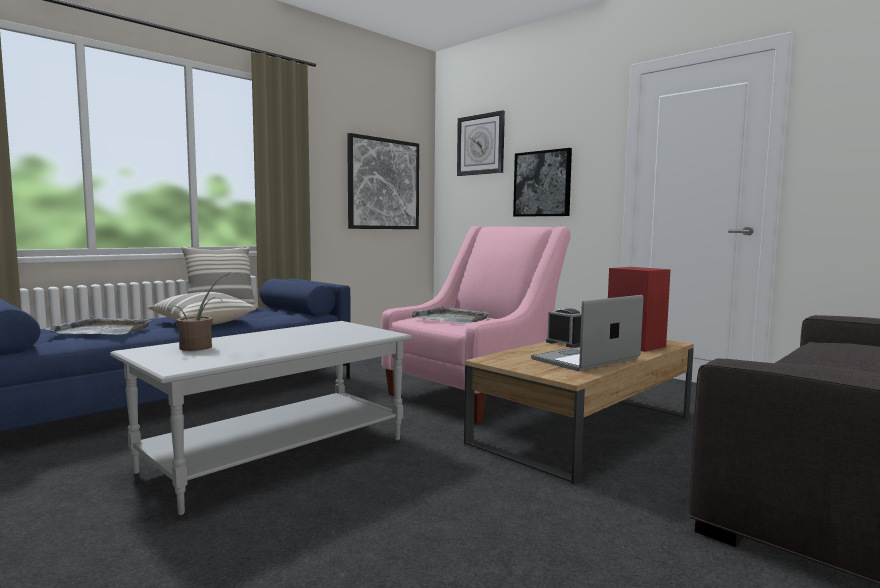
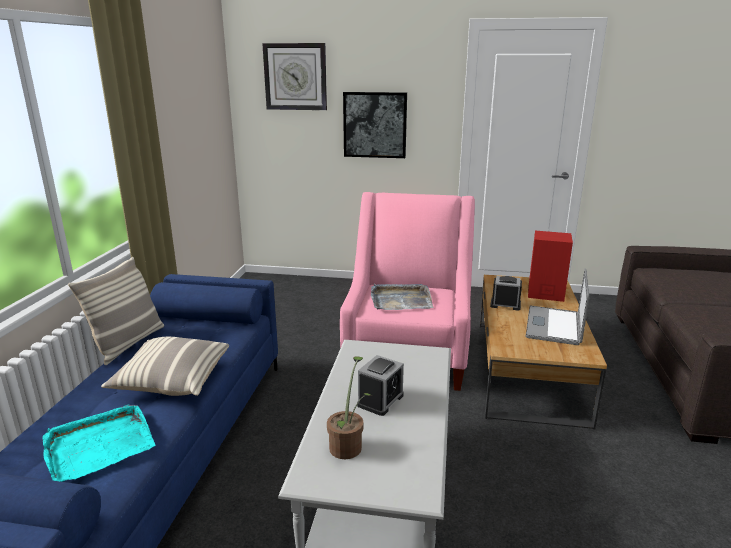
camera: 35 degrees left, 15 degrees up
grey tray [46,316,151,335] -> turquoise tray [43,405,155,482]
picture [347,133,419,229] -> none
none -> alarm clock [357,355,404,416]

